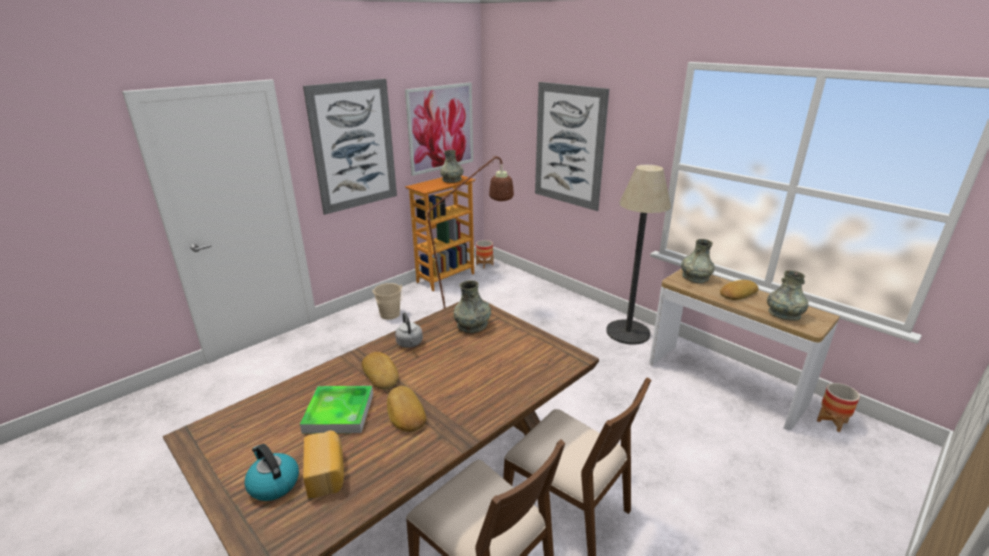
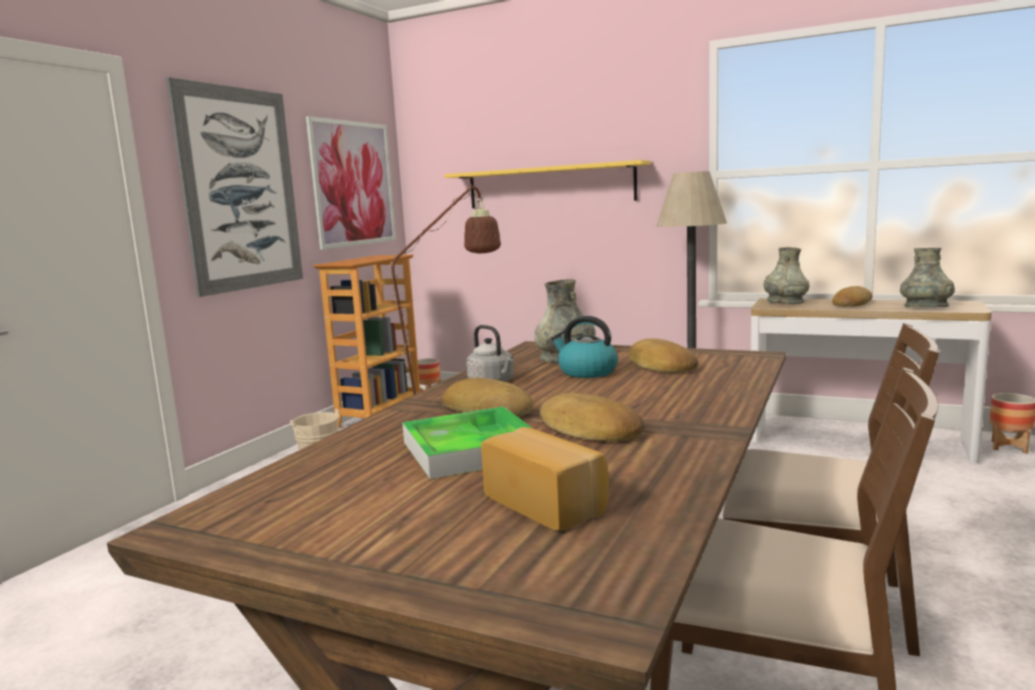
camera: 20 degrees left, 15 degrees down
kettle [244,444,299,501] -> kettle moved to [551,316,618,378]
grey vase [440,150,464,183] -> none
picture [535,82,609,211] -> yellow shelf [444,160,651,208]
none -> bread [629,338,698,373]

